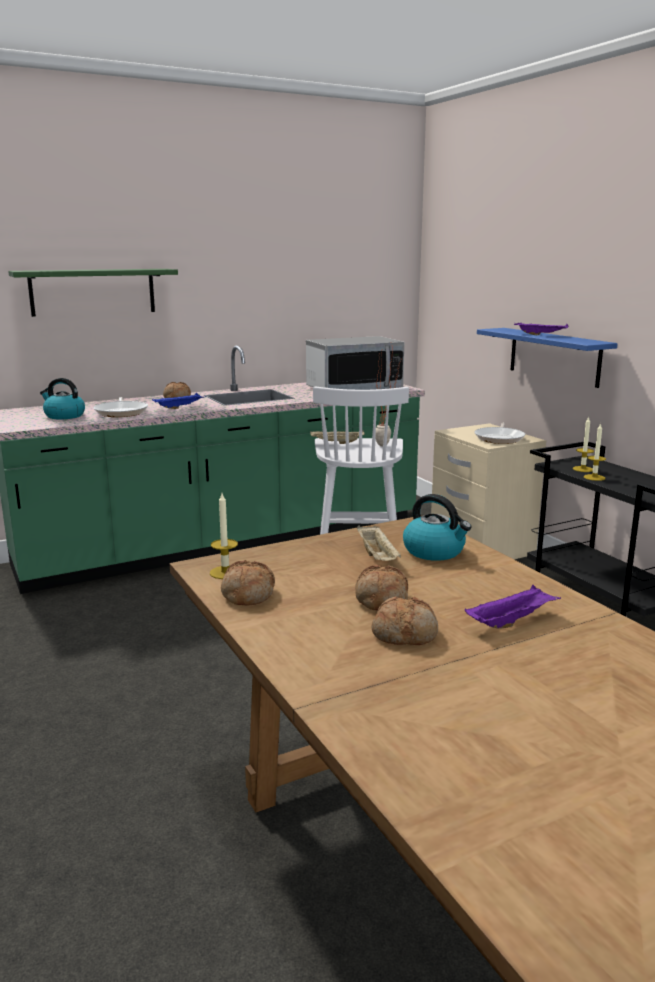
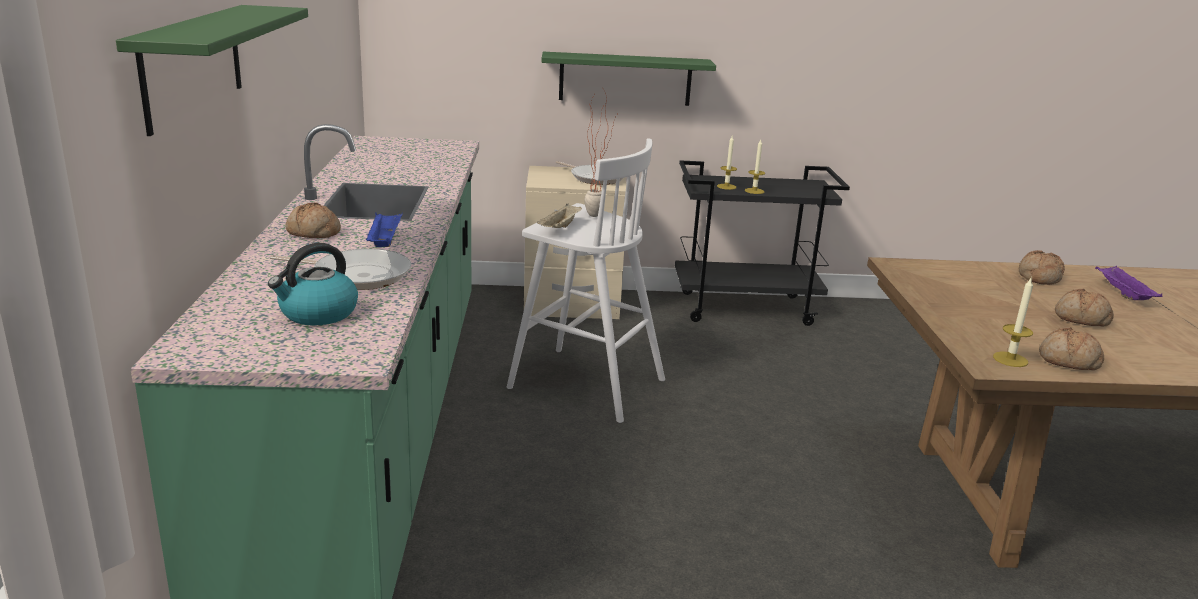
camera: 65 degrees left, 5 degrees up
microwave [306,336,404,390] -> none
beige tray [357,525,401,561] -> none
bread [371,596,438,645] -> bread moved to [1019,250,1065,285]
kettle [403,494,471,561] -> none
blue shelf [477,328,618,388] -> green shelf [542,52,716,106]
purple tray [514,322,568,335] -> none

